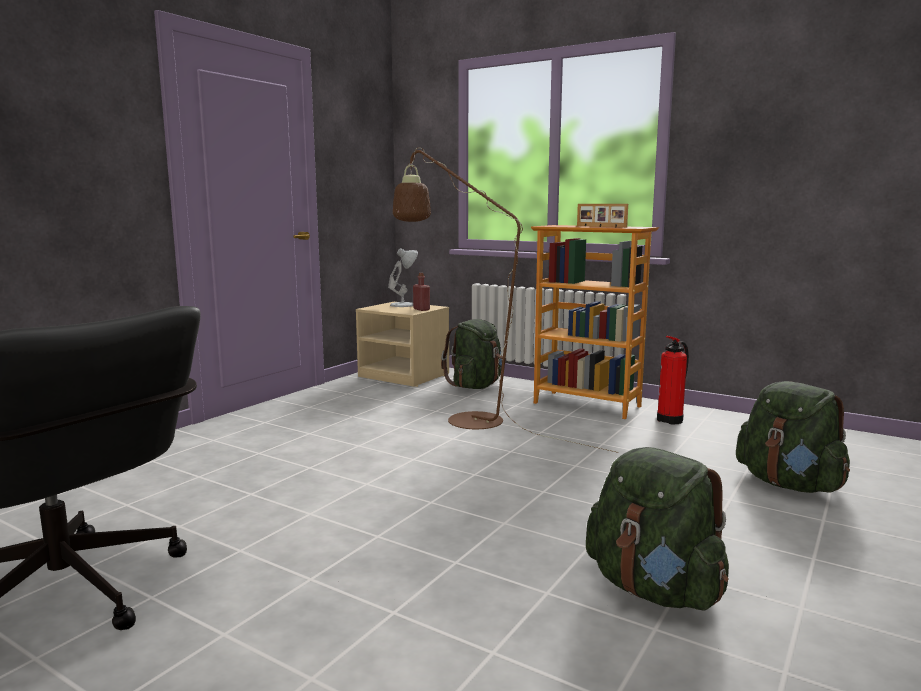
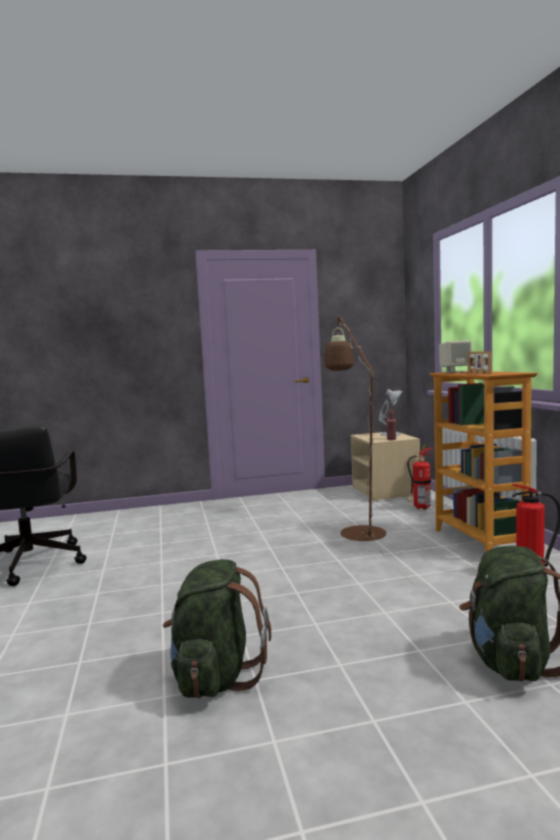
camera: 45 degrees right, 5 degrees down
green backpack [441,319,503,389] -> fire extinguisher [407,444,432,510]
none -> beige speaker [439,340,472,373]

